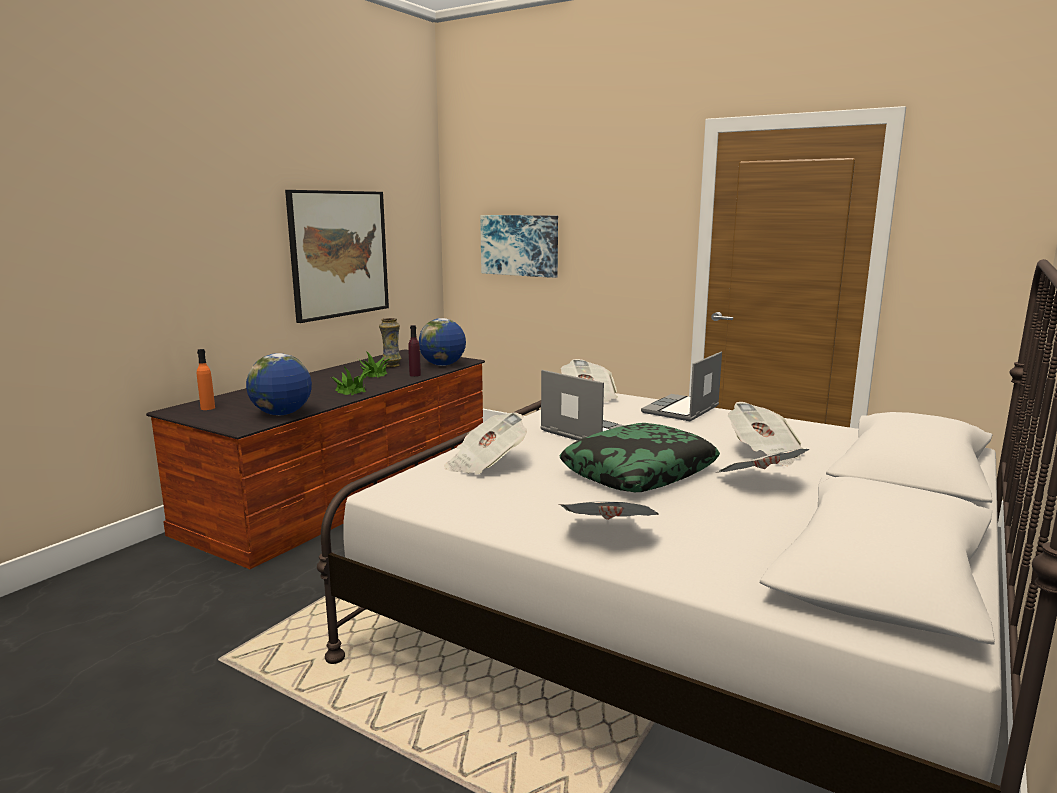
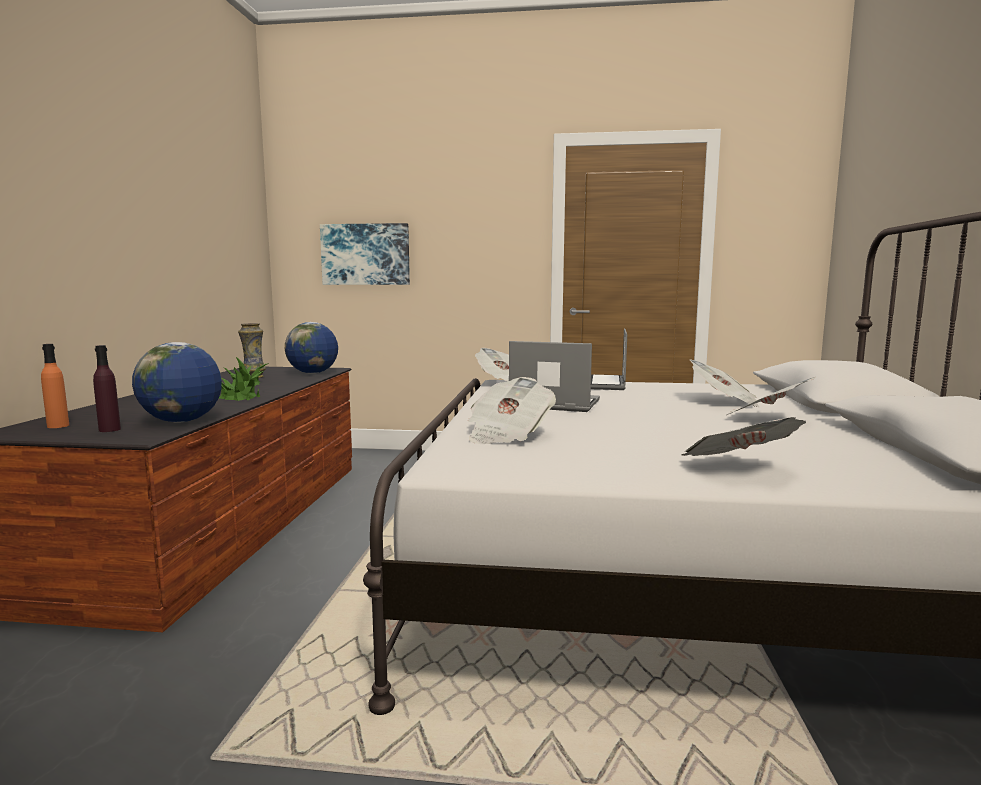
camera: 25 degrees left, 5 degrees down
picture [285,190,389,323] -> none
purple bottle [408,325,421,377] -> purple bottle moved to [93,345,121,432]
pillow [560,423,720,492] -> none

